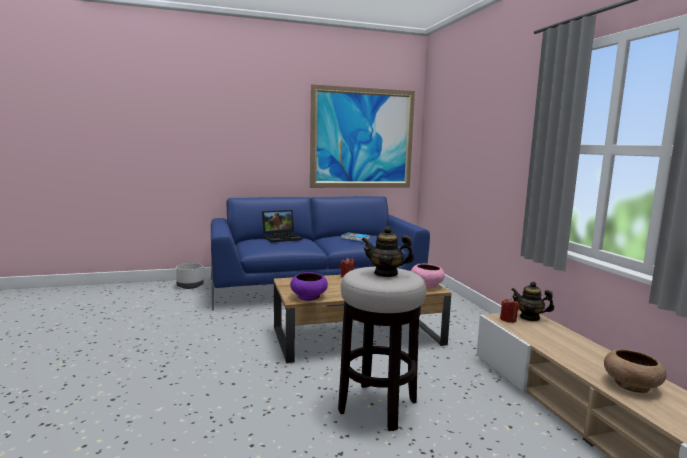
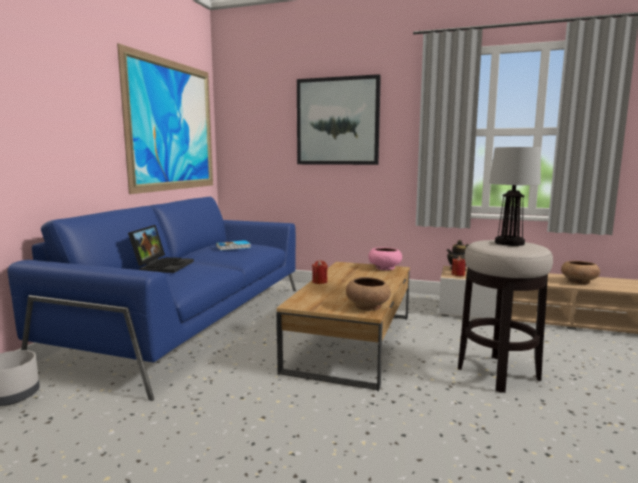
camera: 55 degrees left, 0 degrees up
purple bowl [290,272,328,301] -> brown bowl [346,277,391,311]
teapot [362,226,414,277] -> table lamp [489,147,541,246]
none -> picture [297,74,381,165]

